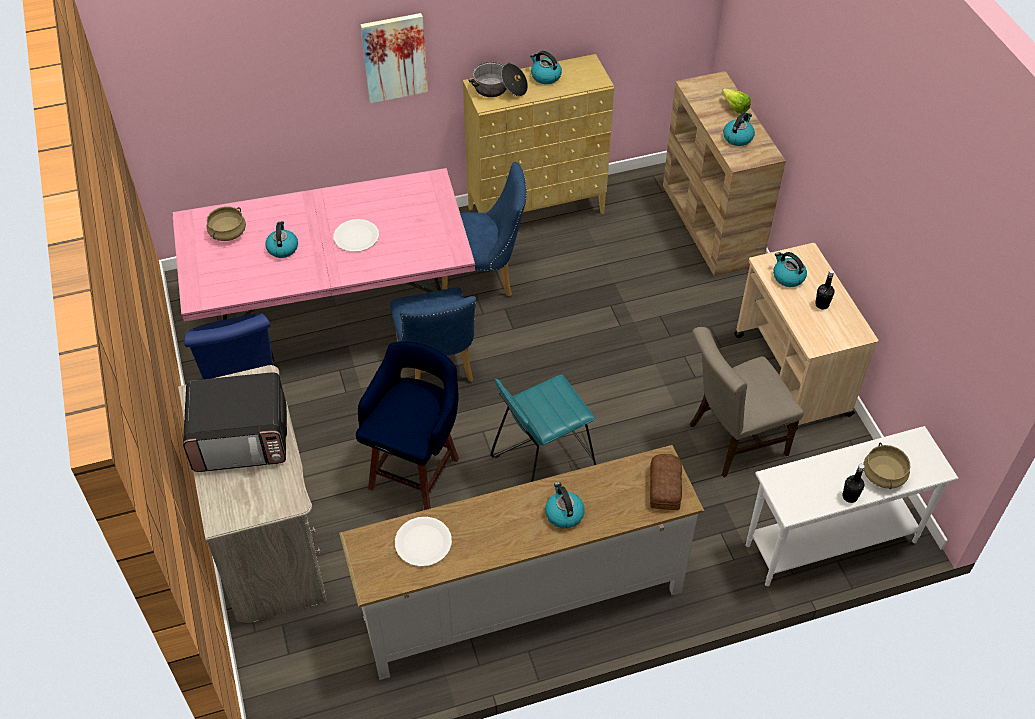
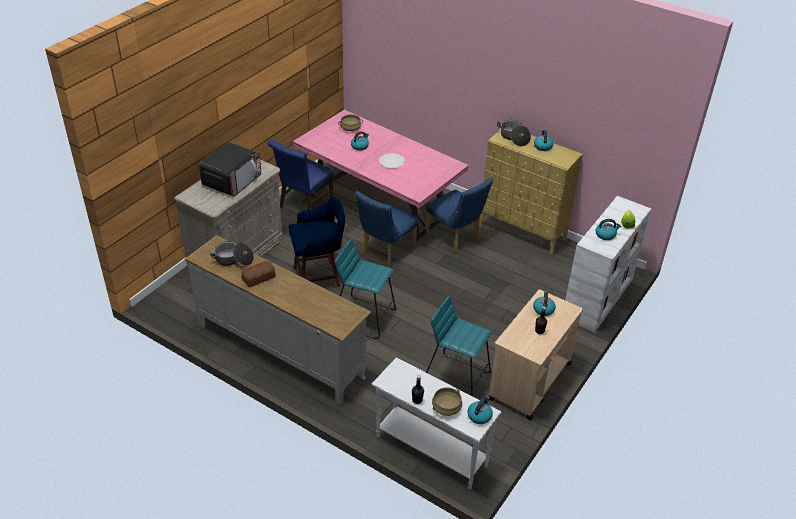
camera: 50 degrees right, 10 degrees down
microwave [183,372,287,472] -> microwave turned 105 degrees counterclockwise [199,142,261,196]
picture [361,13,428,103] -> none
white plate [395,517,452,567] -> cooking pot [210,241,254,266]
kettle [545,482,585,528] -> kettle moved to [467,396,493,424]
bread [650,454,682,510] -> bread moved to [241,261,276,287]
brown bookcase [663,71,786,277] -> white bookcase [565,196,651,332]
beige chair [690,327,804,478] -> turquoise stool [426,296,492,396]

